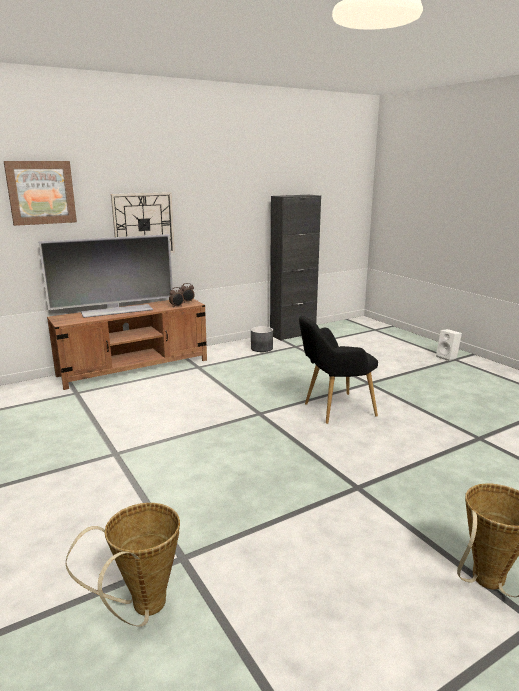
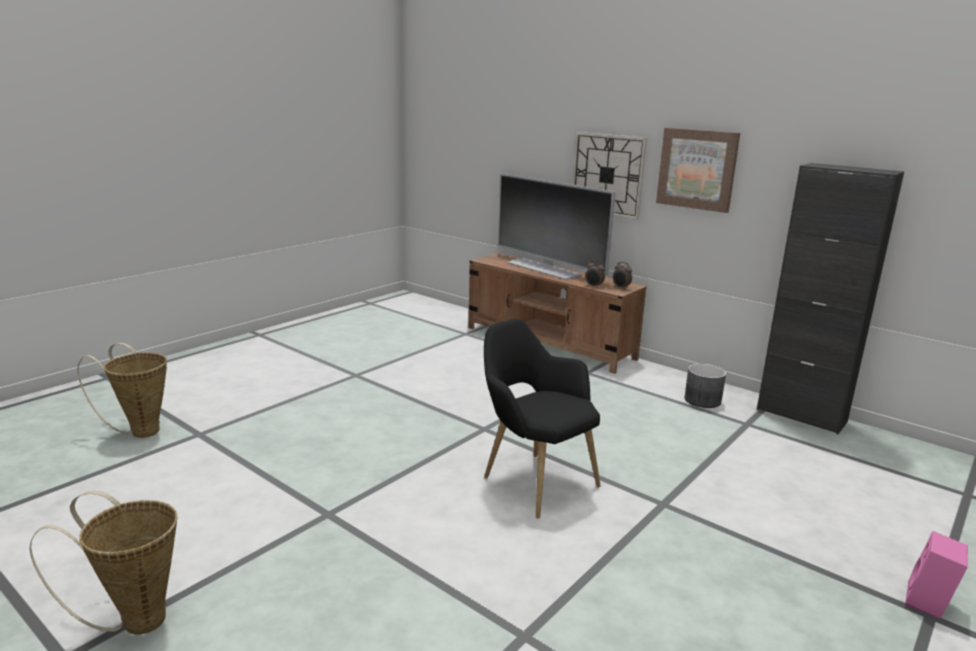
camera: 70 degrees right, 0 degrees up
picture [4,161,77,226] -> picture moved to [656,128,740,213]
white speaker [436,329,462,361] -> pink speaker [905,531,968,619]

